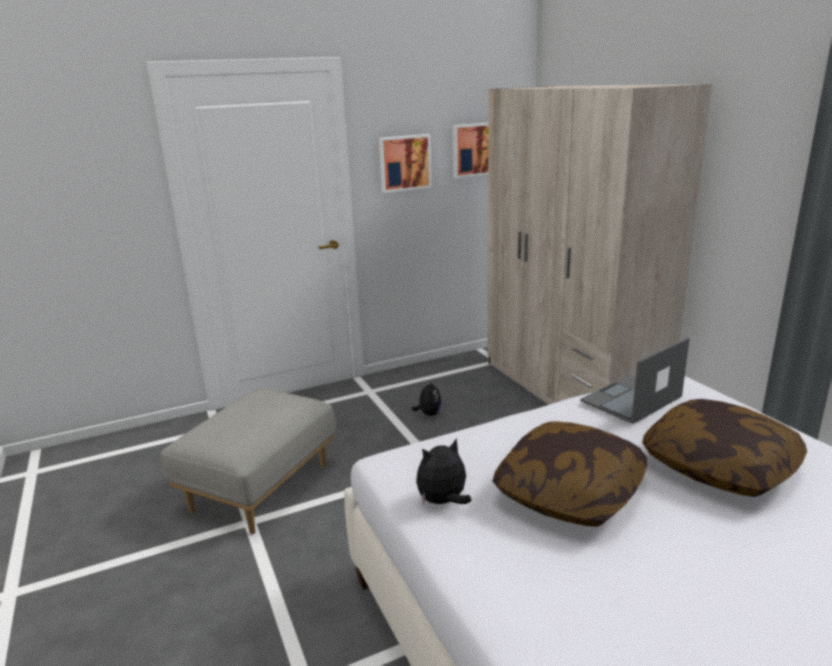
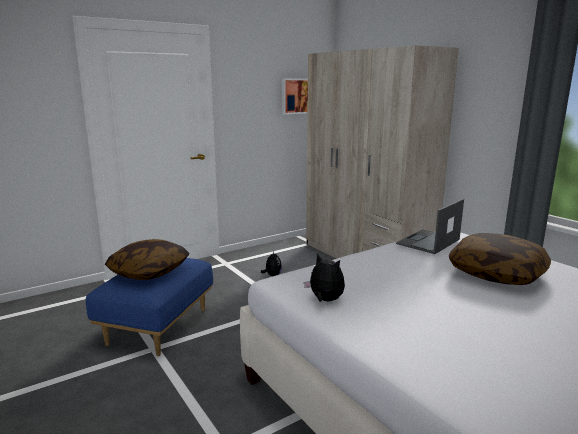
camera: 10 degrees left, 5 degrees down
grey ottoman [161,388,336,534] -> blue ottoman [86,258,213,356]
picture [379,134,432,193] -> none
plush toy [416,438,471,504] -> plush toy turned 75 degrees clockwise [304,253,345,302]
pillow [492,421,647,527] -> pillow moved to [105,239,190,280]

